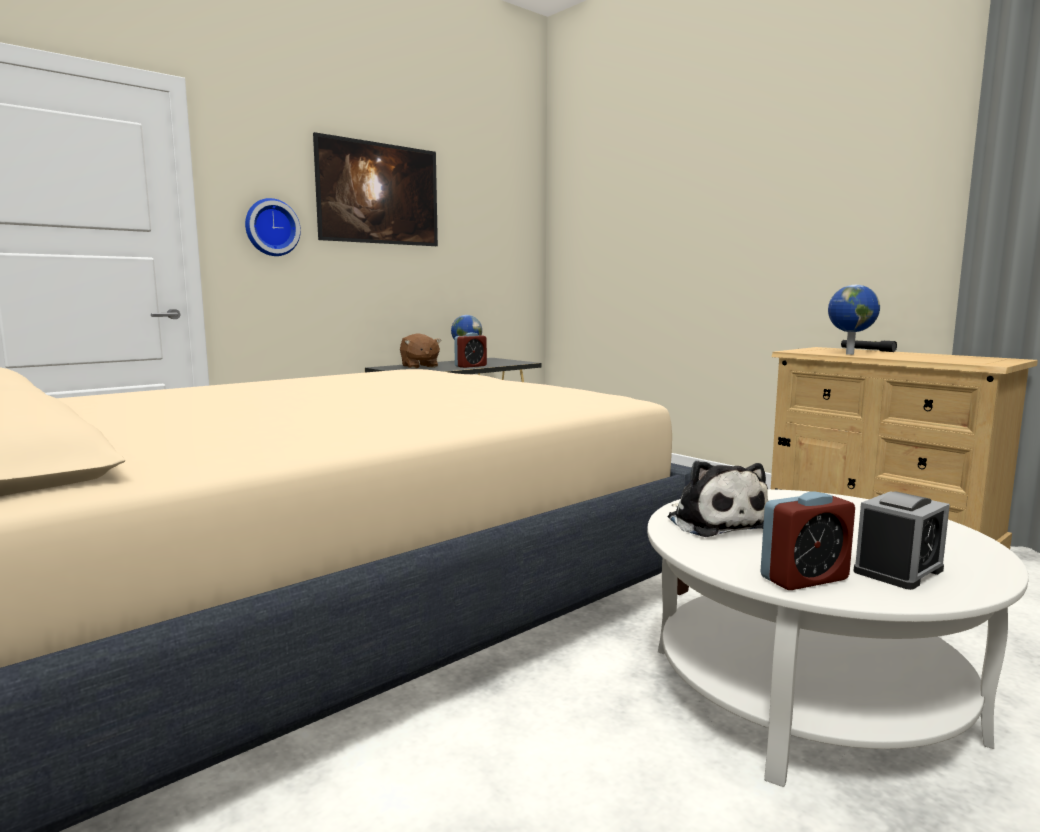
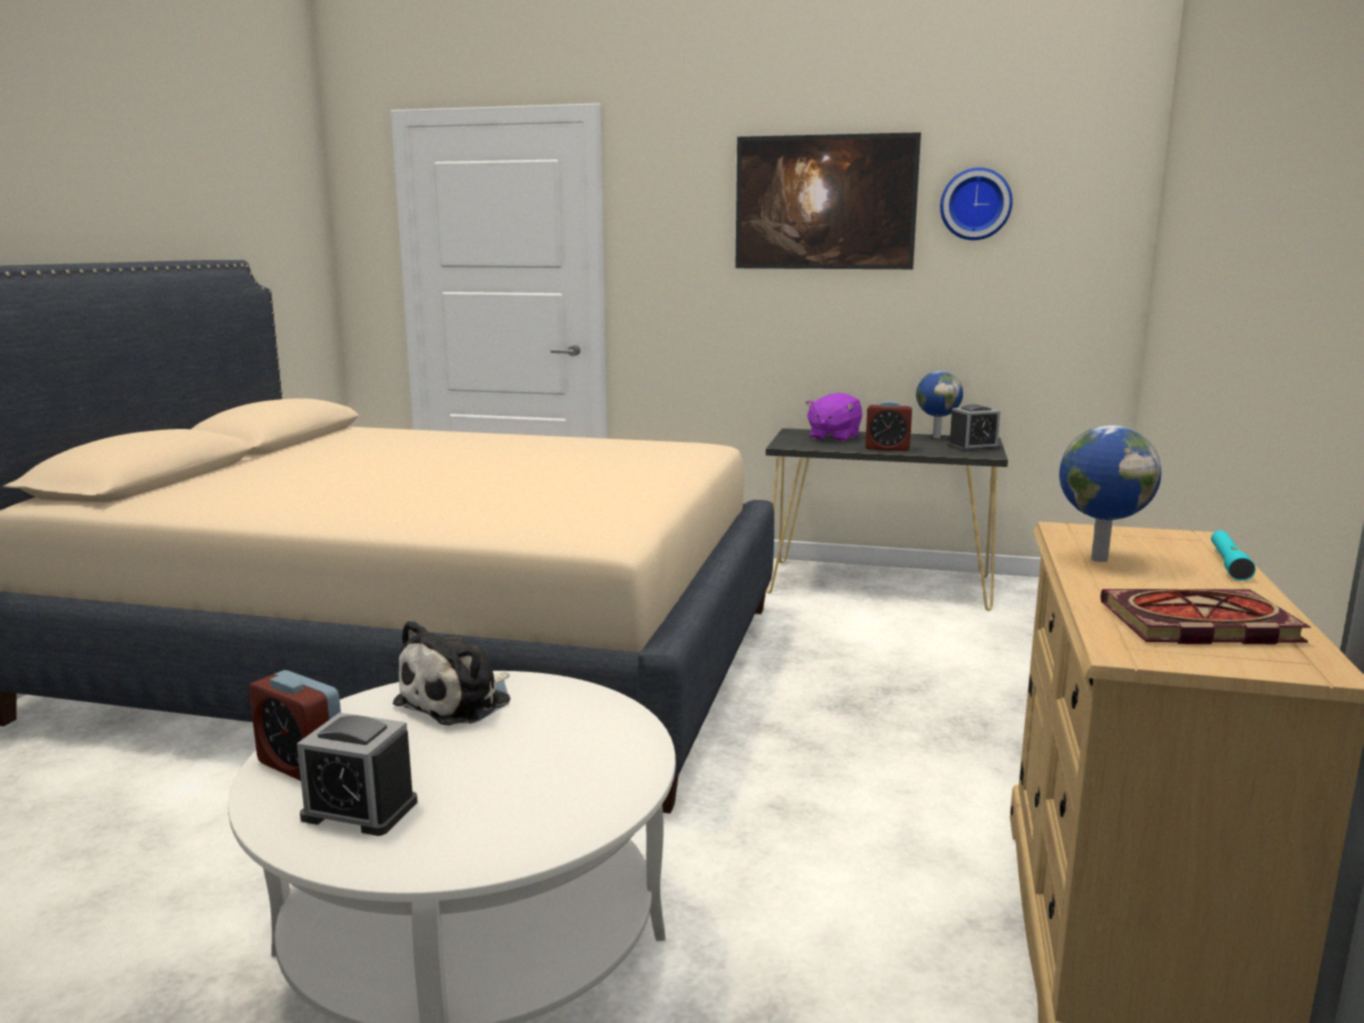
camera: 55 degrees right, 5 degrees up
wall clock [245,198,301,256] -> wall clock moved to [940,168,1013,240]
brown plush toy [400,333,441,369] -> purple plush toy [806,393,862,442]
black flashlight [841,340,897,352] -> turquoise flashlight [1211,530,1256,581]
none -> alarm clock [947,404,1000,452]
none -> book [1100,589,1311,644]

